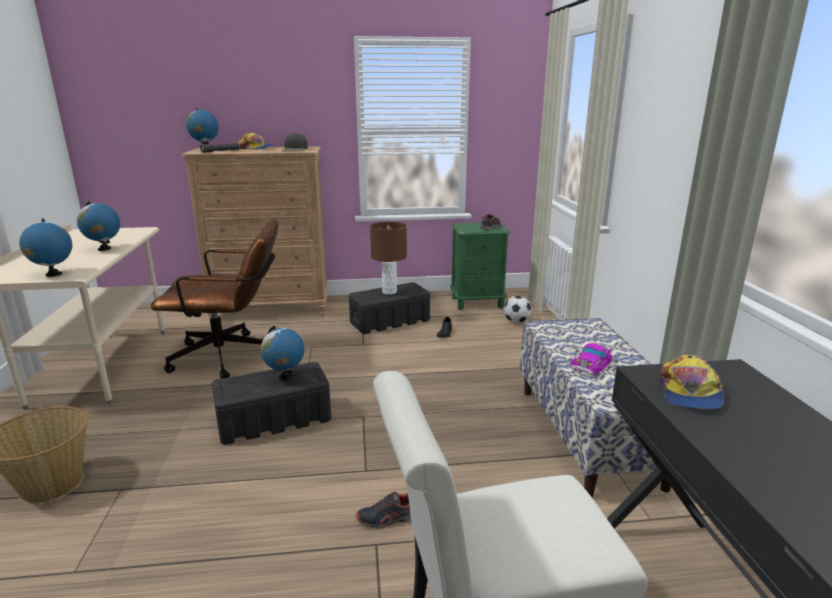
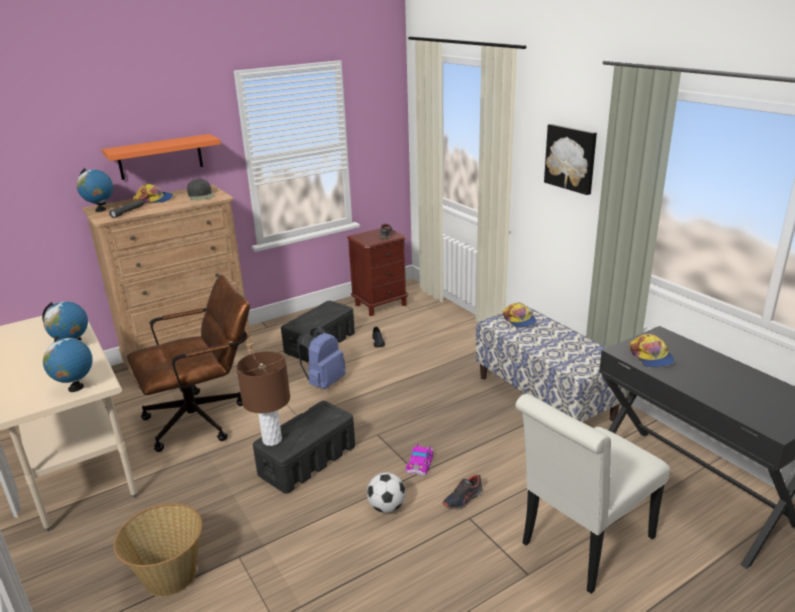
camera: 25 degrees left, 5 degrees up
globe [261,326,304,381] -> none
brown table lamp [370,222,407,295] -> brown table lamp moved to [236,351,290,446]
green nightstand [450,222,511,310] -> brown nightstand [347,228,408,316]
football [504,296,532,323] -> football moved to [367,473,406,513]
toy car [570,343,613,376] -> toy car moved to [406,444,433,476]
none -> orange shelf [102,134,221,180]
none -> blue backpack [297,327,346,389]
none -> cap [503,302,536,328]
none -> picture [544,124,597,195]

